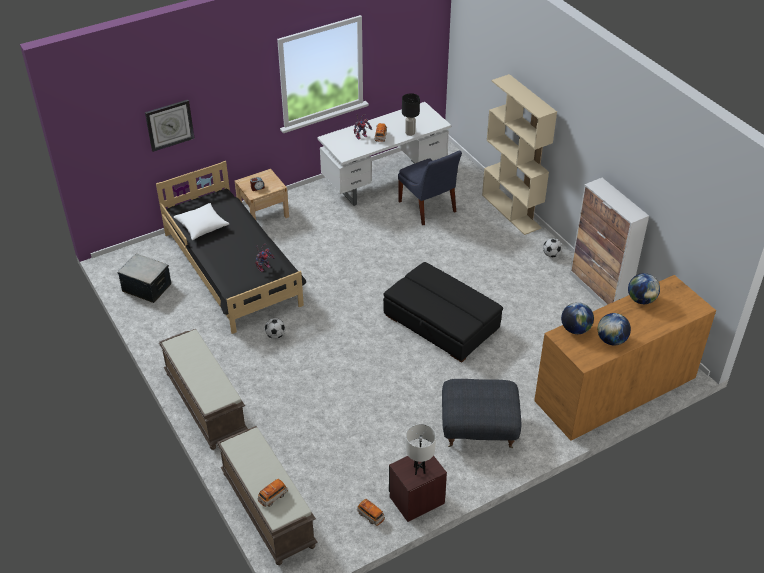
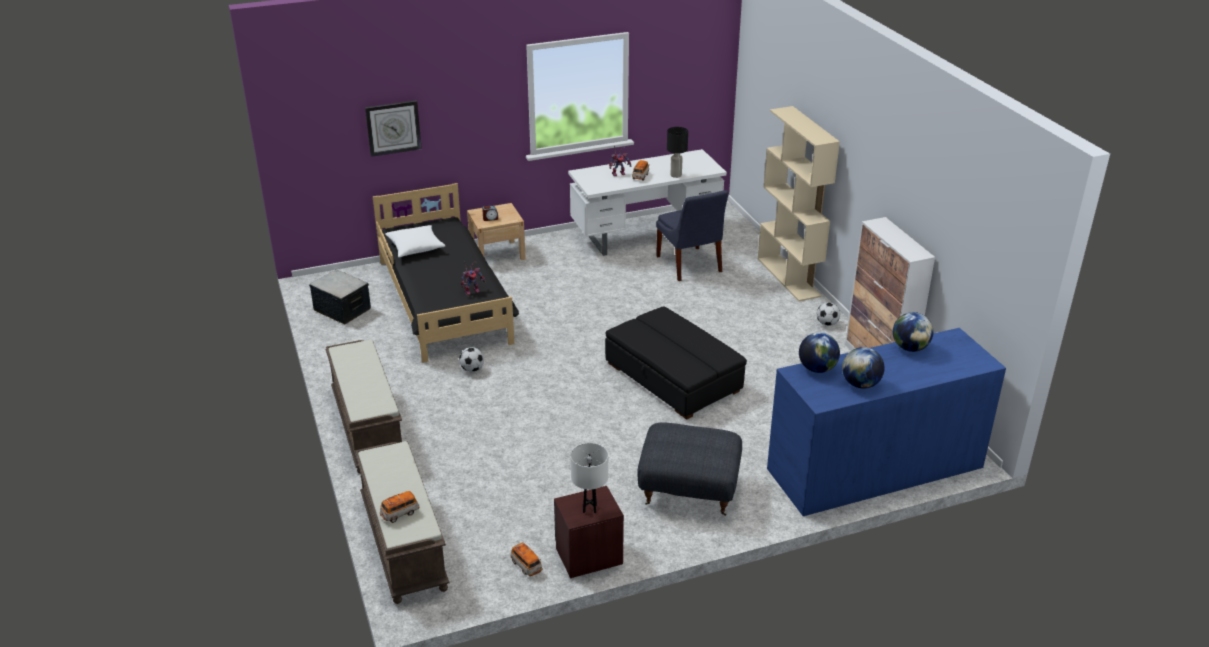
camera: 10 degrees right, 10 degrees down
brown dresser [534,275,716,441] -> blue dresser [767,328,1006,516]

